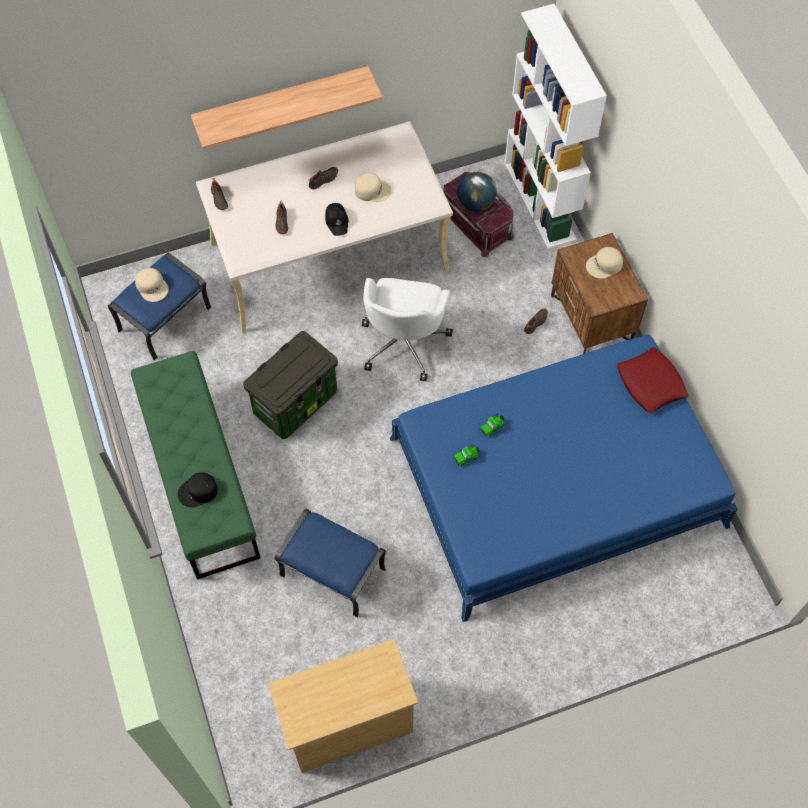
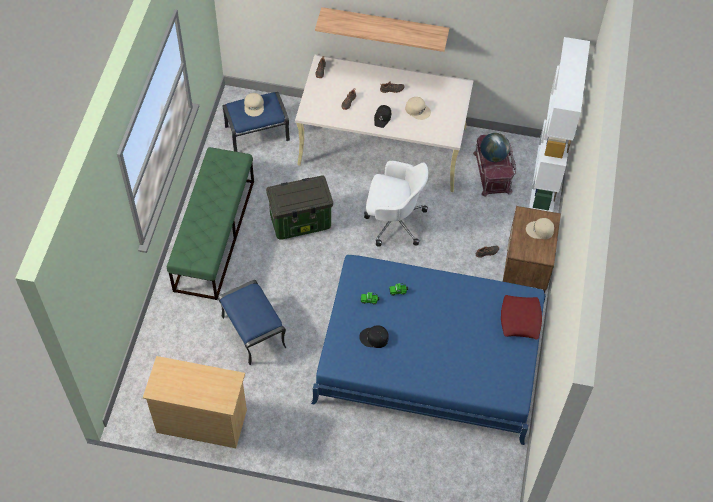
camera: 30 degrees right, 5 degrees down
black cap [178,472,218,507] -> black cap moved to [359,325,389,348]
white office chair [362,278,453,381] -> white office chair turned 120 degrees counterclockwise [364,161,428,247]

